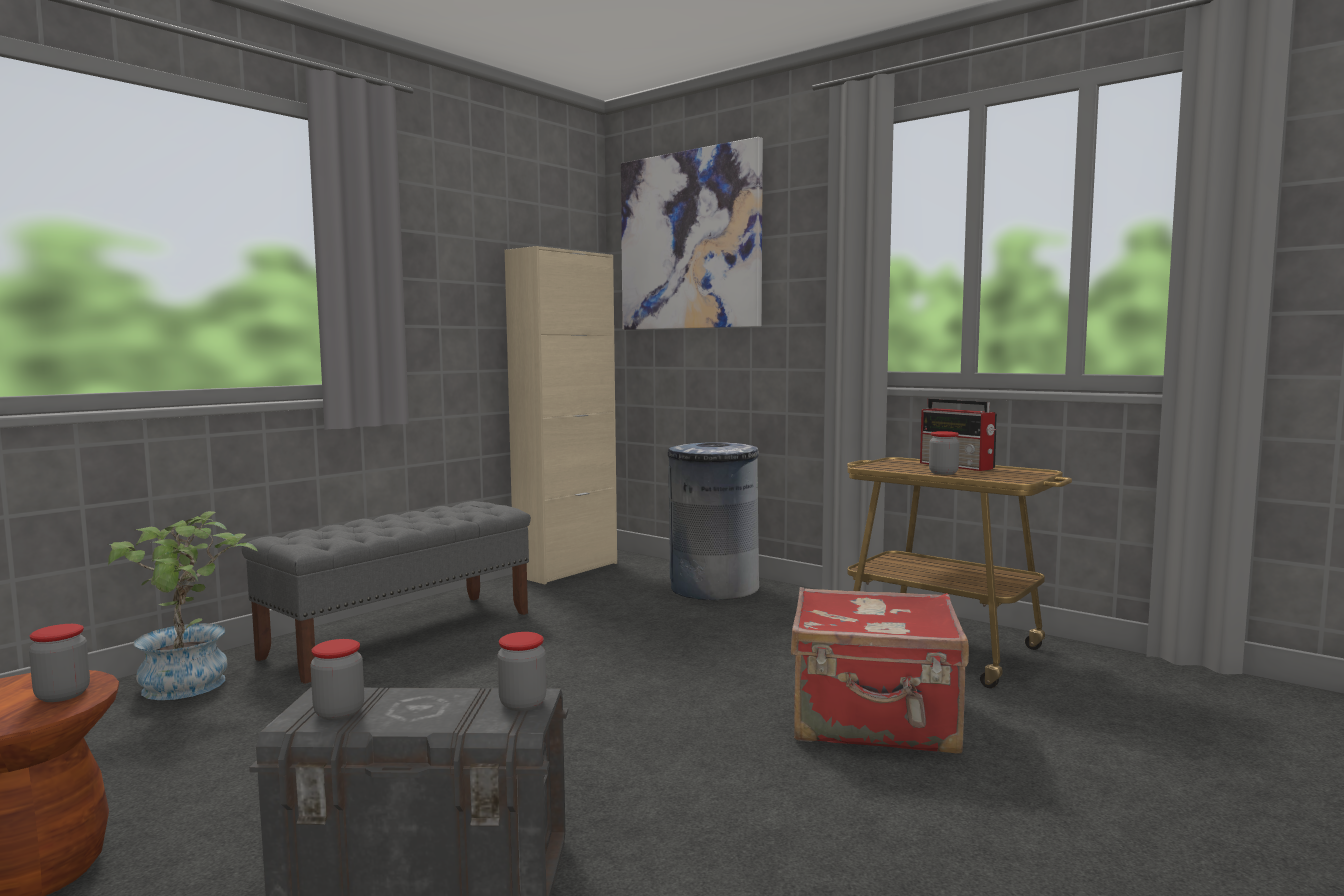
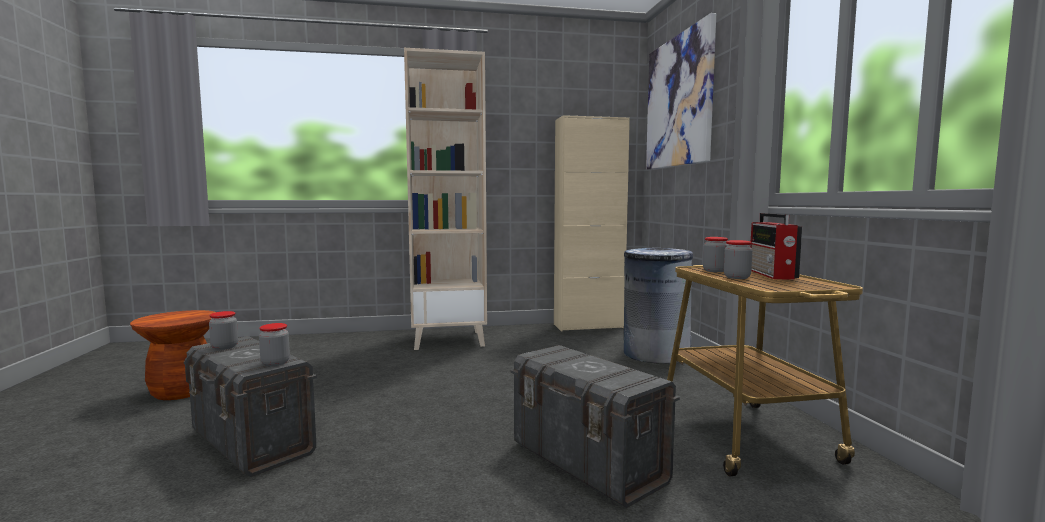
camera: 40 degrees right, 0 degrees up
jar [29,624,90,702] -> jar moved to [703,237,728,272]
potted plant [108,511,257,700] -> none
grey bench [242,501,531,684] -> beige bookcase [404,48,487,350]
red suitcase [791,587,969,754] -> grey storage box [510,345,680,508]

